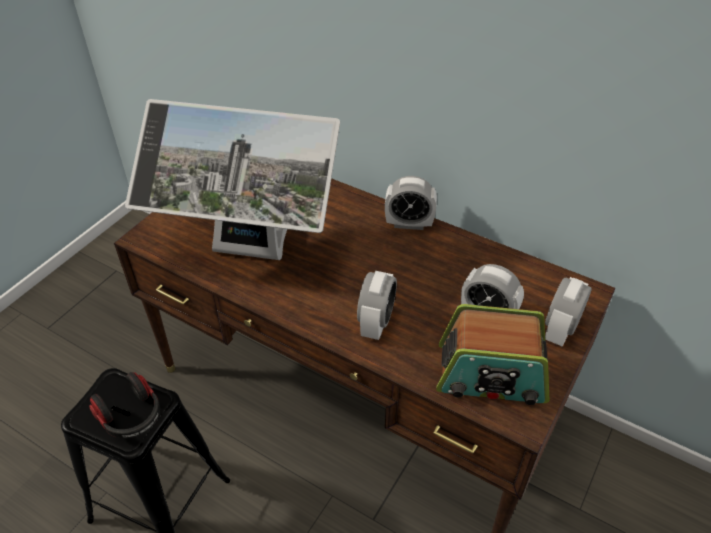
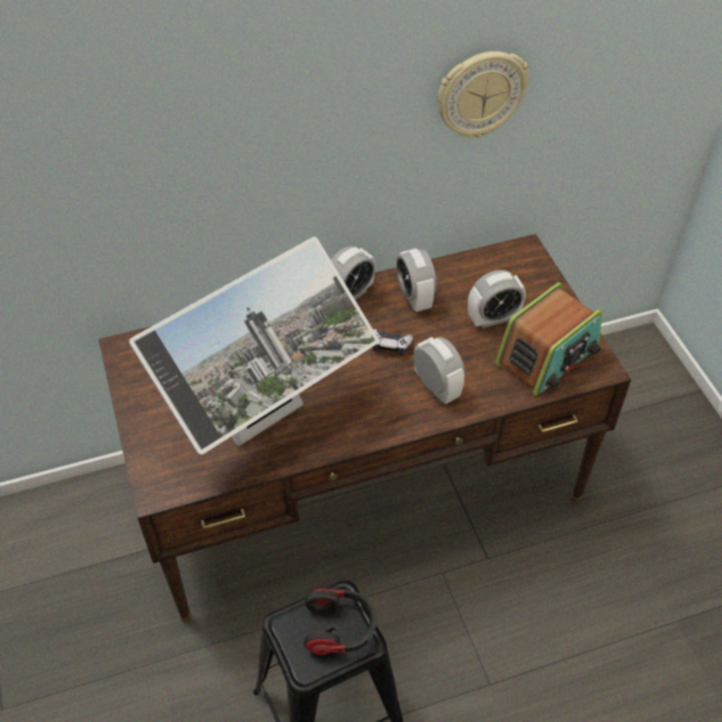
camera: 50 degrees left, 5 degrees up
alarm clock [545,277,592,346] -> alarm clock moved to [396,248,437,312]
none -> game controller [372,329,413,355]
none -> wall clock [437,51,529,138]

